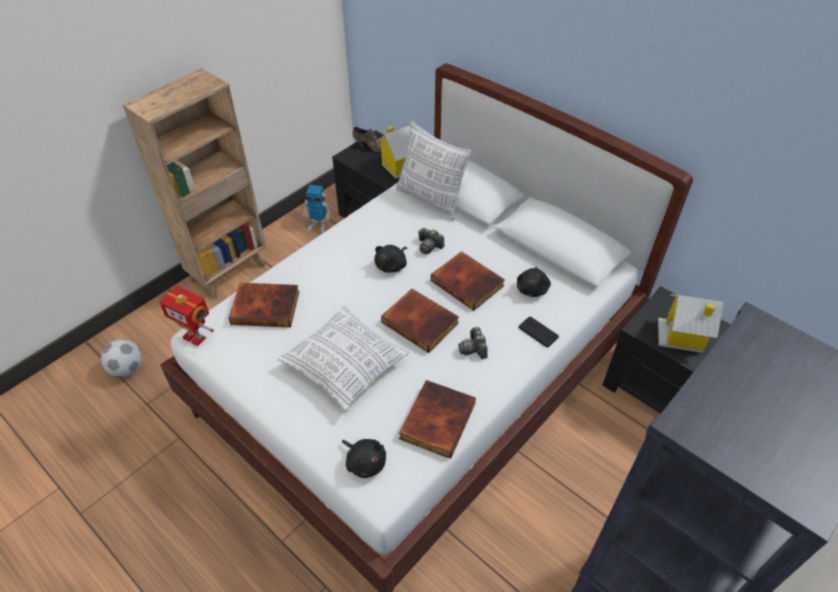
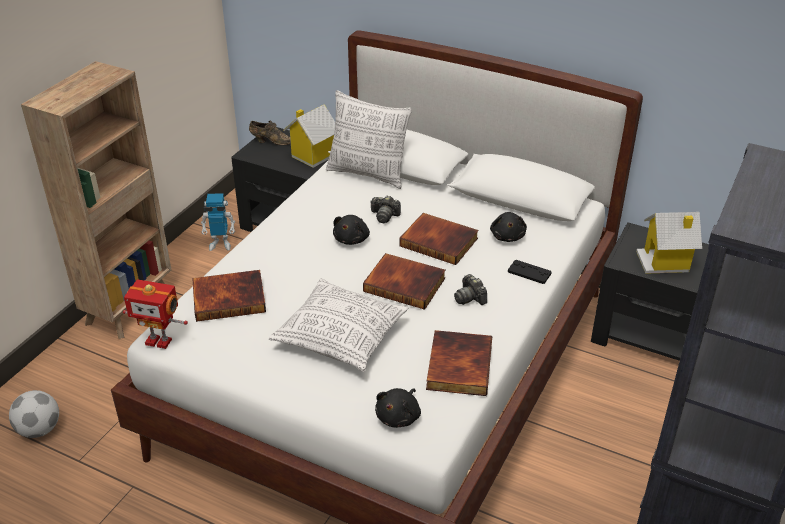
camera: 15 degrees left, 10 degrees down
black plush toy [342,439,386,478] -> black plush toy turned 90 degrees clockwise [375,388,421,428]

